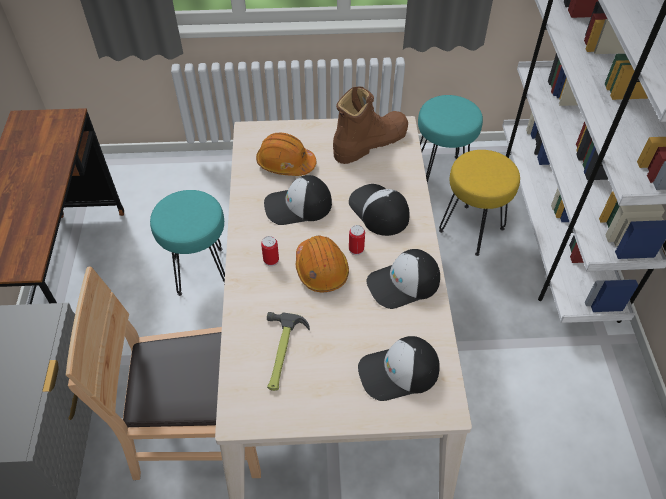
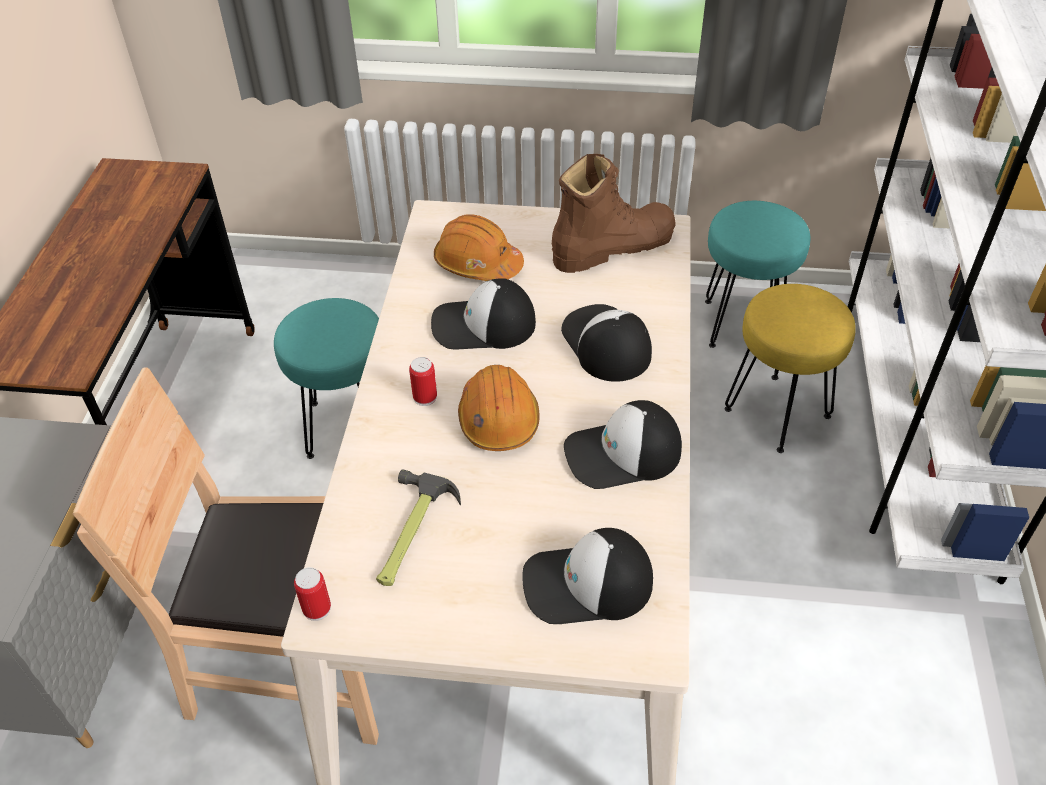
camera: 10 degrees right, 5 degrees down
can [349,225,365,255] -> can moved to [294,567,331,621]

